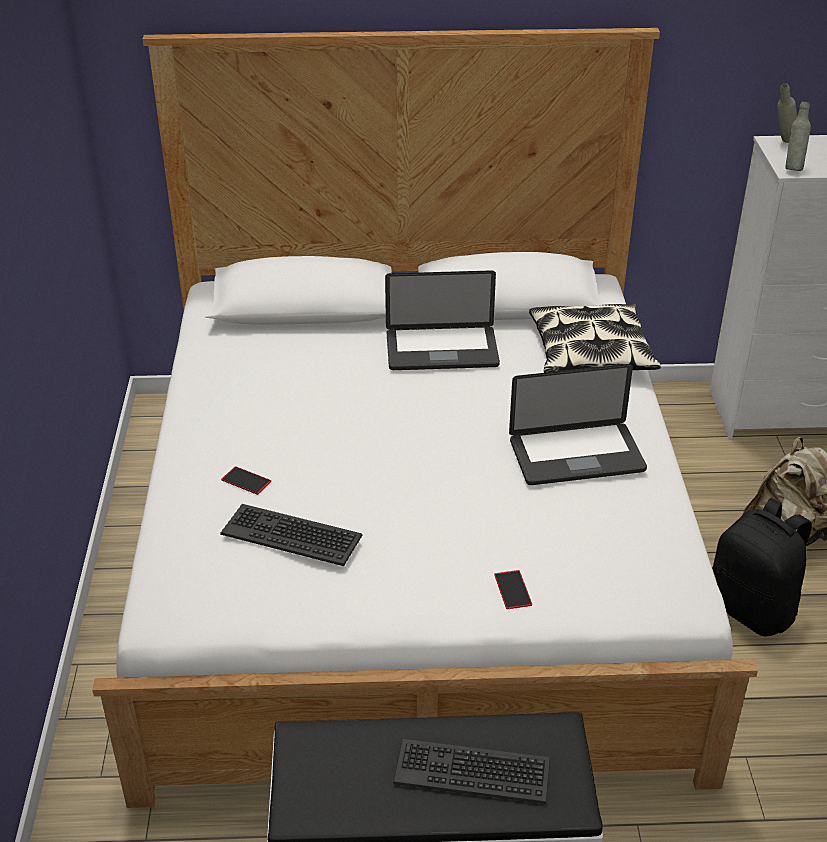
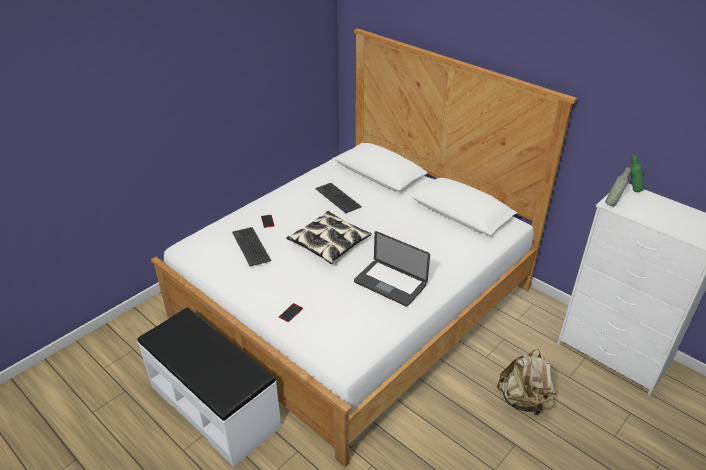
camera: 45 degrees right, 0 degrees up
laptop [385,270,500,370] -> none
keyboard [393,739,550,804] -> keyboard moved to [315,183,362,213]
pillow [529,304,661,373] -> pillow moved to [286,211,372,264]
black backpack [712,498,812,636] -> none
grey bottle [777,84,797,143] -> green bottle [630,155,644,192]

